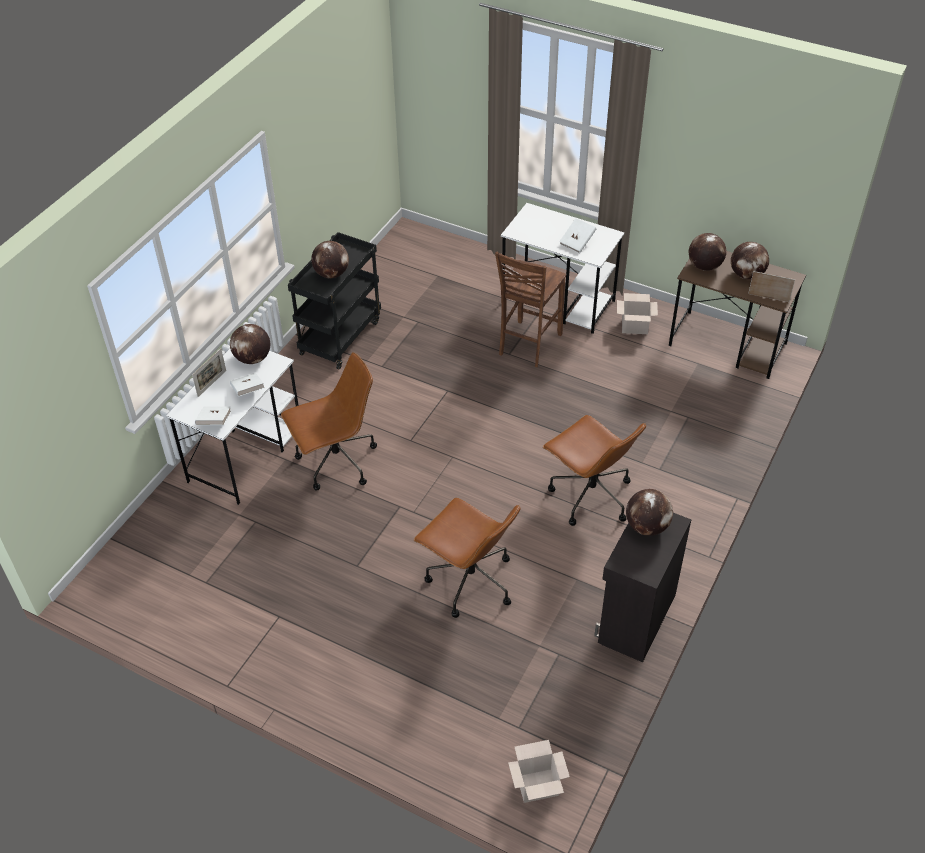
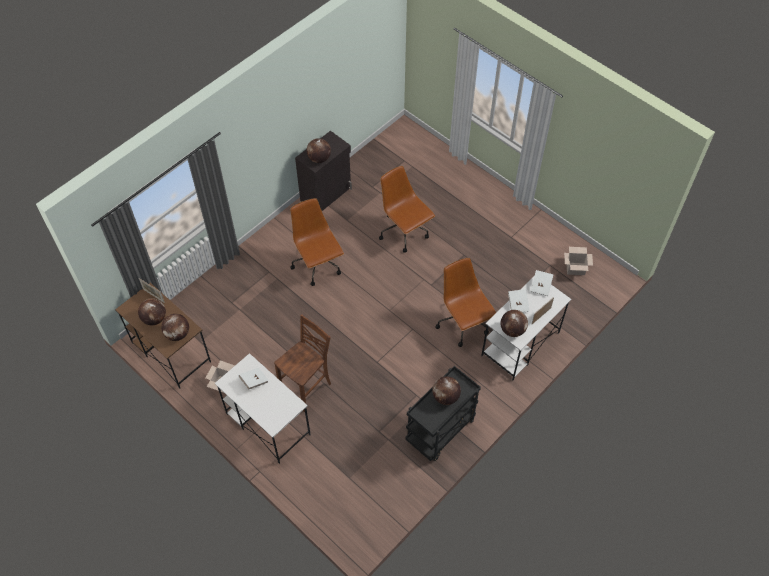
camera: 165 degrees left, 10 degrees up
brown office chair [281,352,377,491] -> brown office chair turned 75 degrees clockwise [435,258,496,347]
cardboard box [508,740,570,803] -> cardboard box moved to [564,247,593,275]

